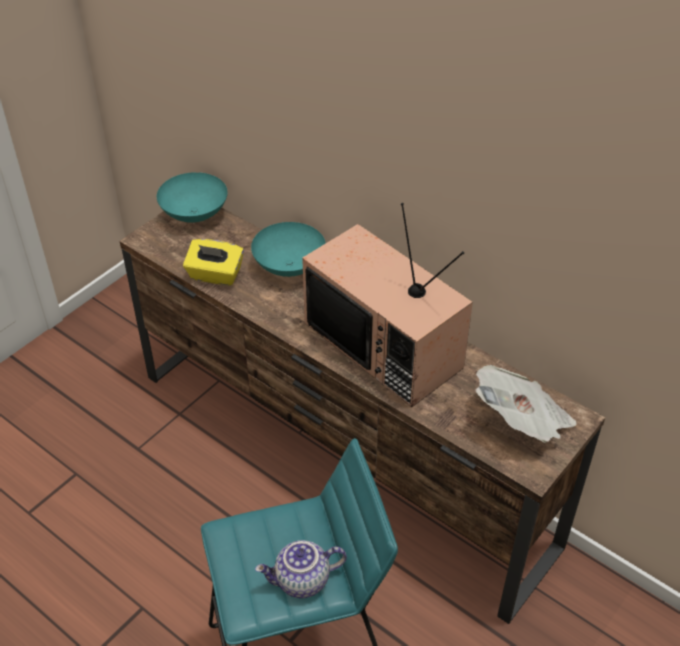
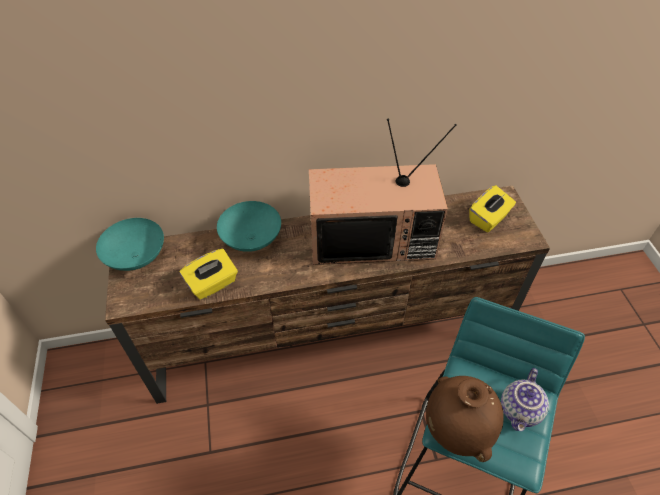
camera: 50 degrees left, 5 degrees up
newspaper [475,365,577,443] -> yellow tissue box [469,185,516,232]
none -> brown vase [426,376,503,462]

